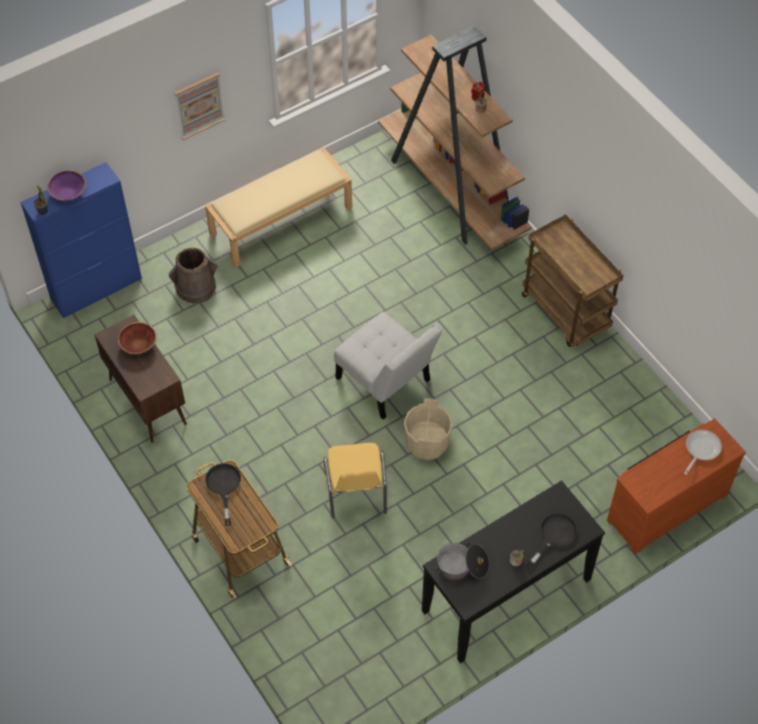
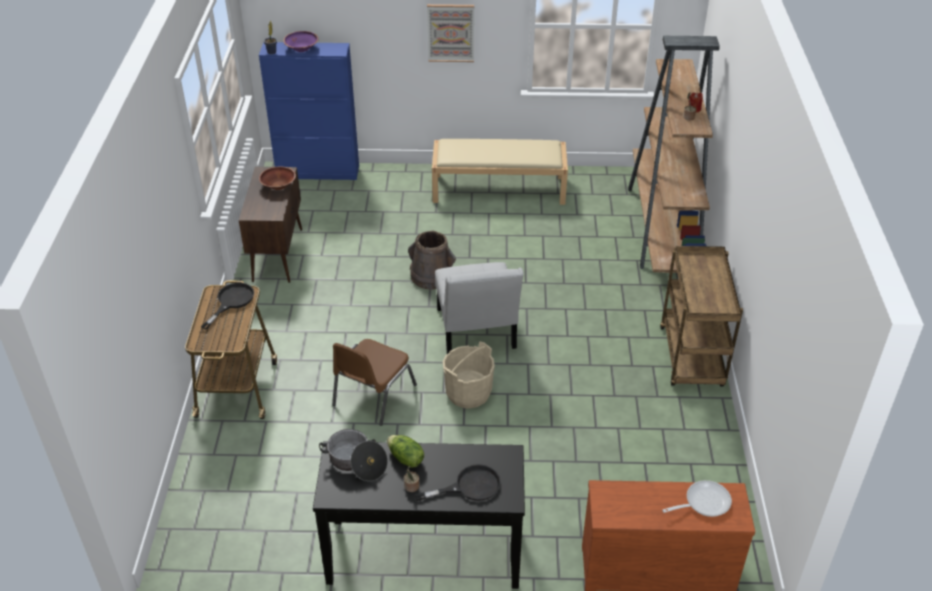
camera: 35 degrees right, 15 degrees down
brown bucket [169,248,218,303] -> brown bucket moved to [408,230,456,290]
yellow chair [324,443,387,519] -> brown chair [332,339,417,426]
none -> lettuce [387,435,424,468]

